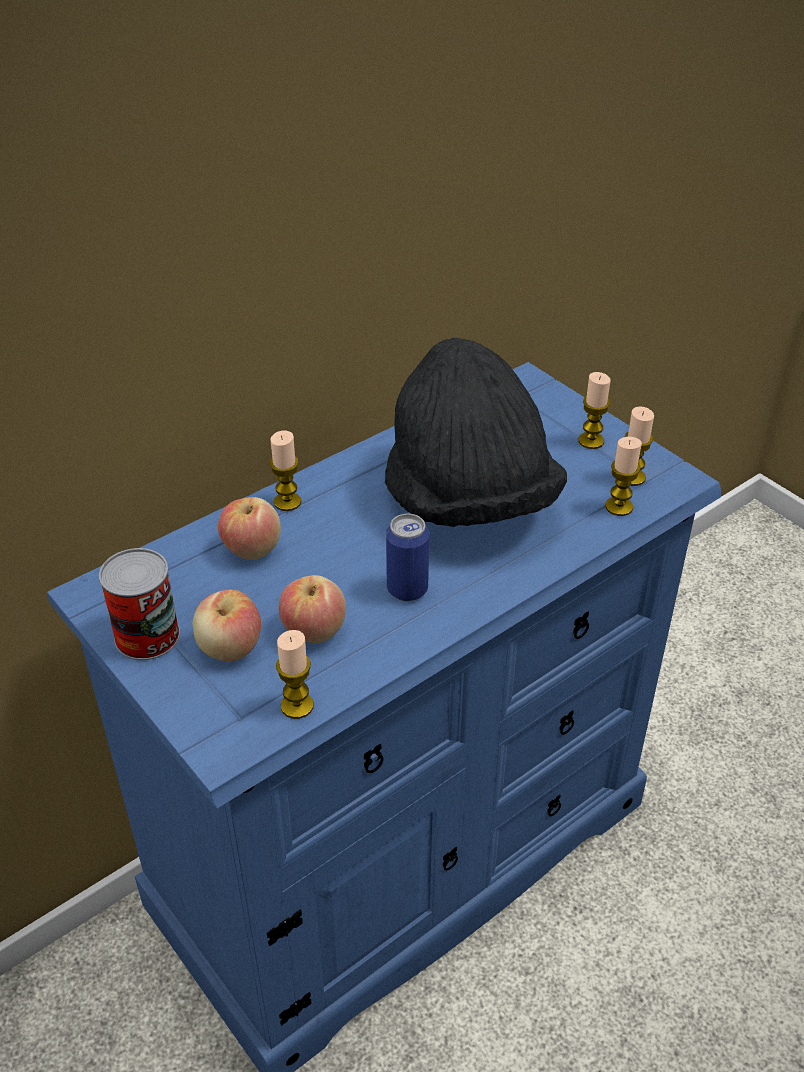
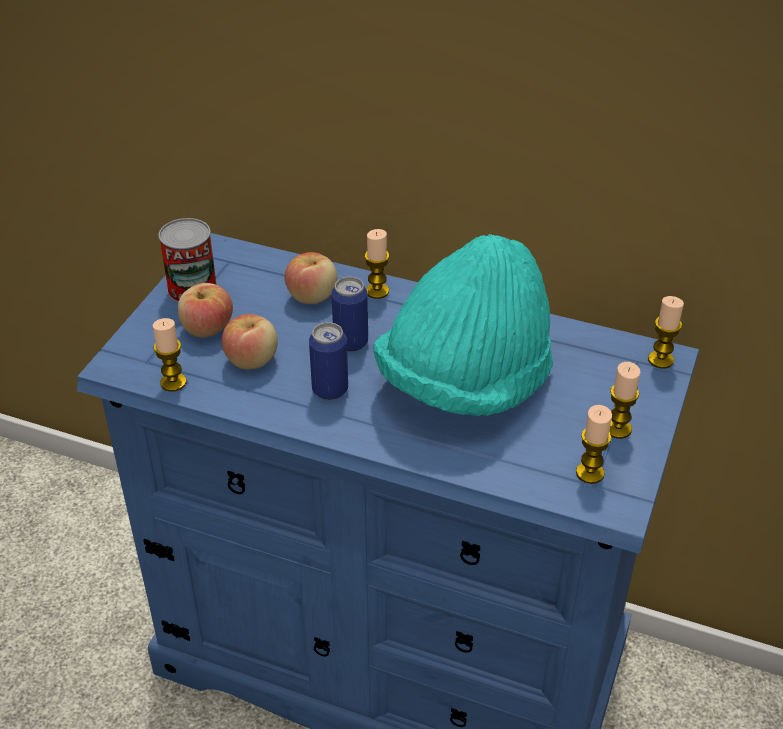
camera: 60 degrees right, 0 degrees up
black hat [385,338,567,527] -> turquoise hat [373,234,553,416]
candle [605,437,642,516] -> candle moved to [648,296,684,369]
none -> can [331,277,368,352]

